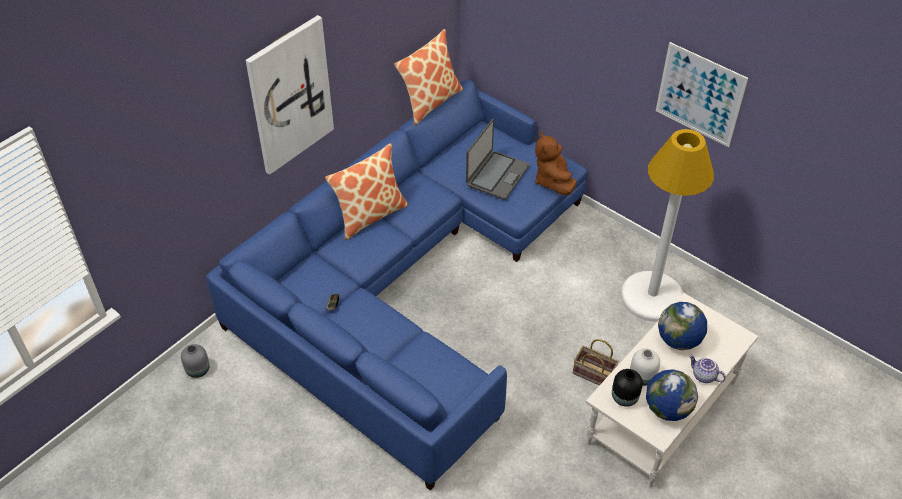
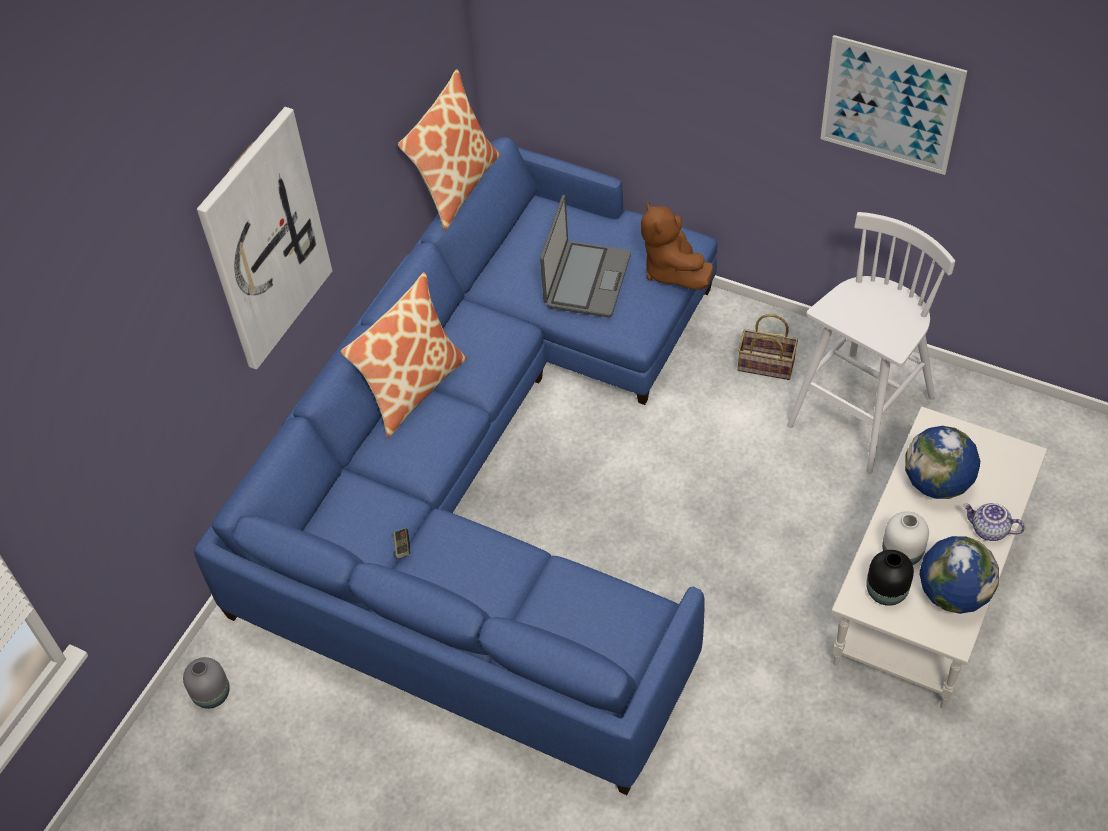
camera: 10 degrees left, 5 degrees up
basket [573,339,619,385] -> basket moved to [738,314,798,380]
white floor lamp [621,129,714,322] -> white stool [787,212,955,474]

